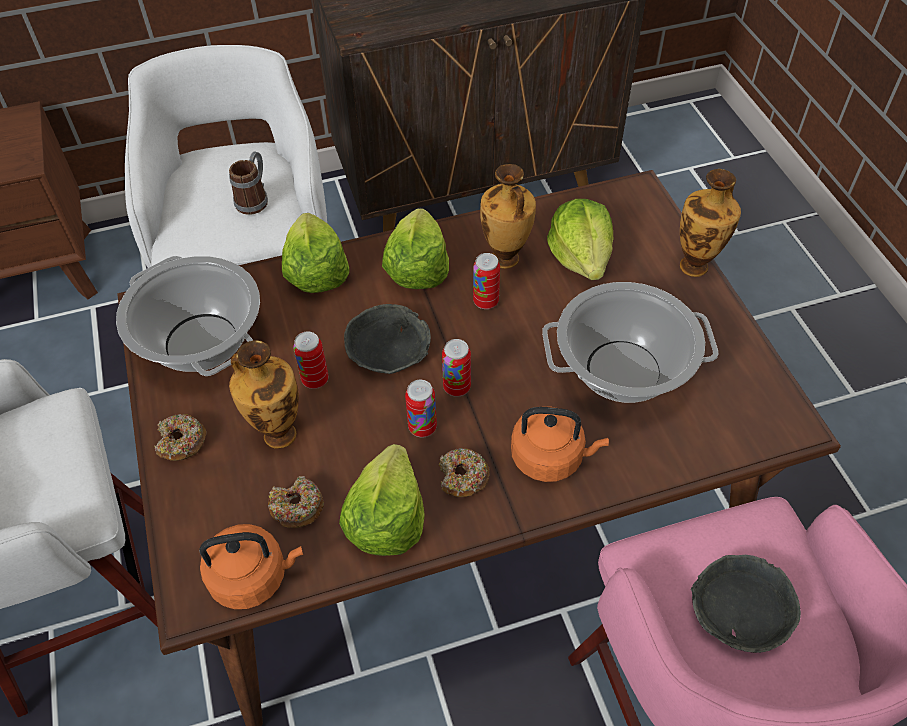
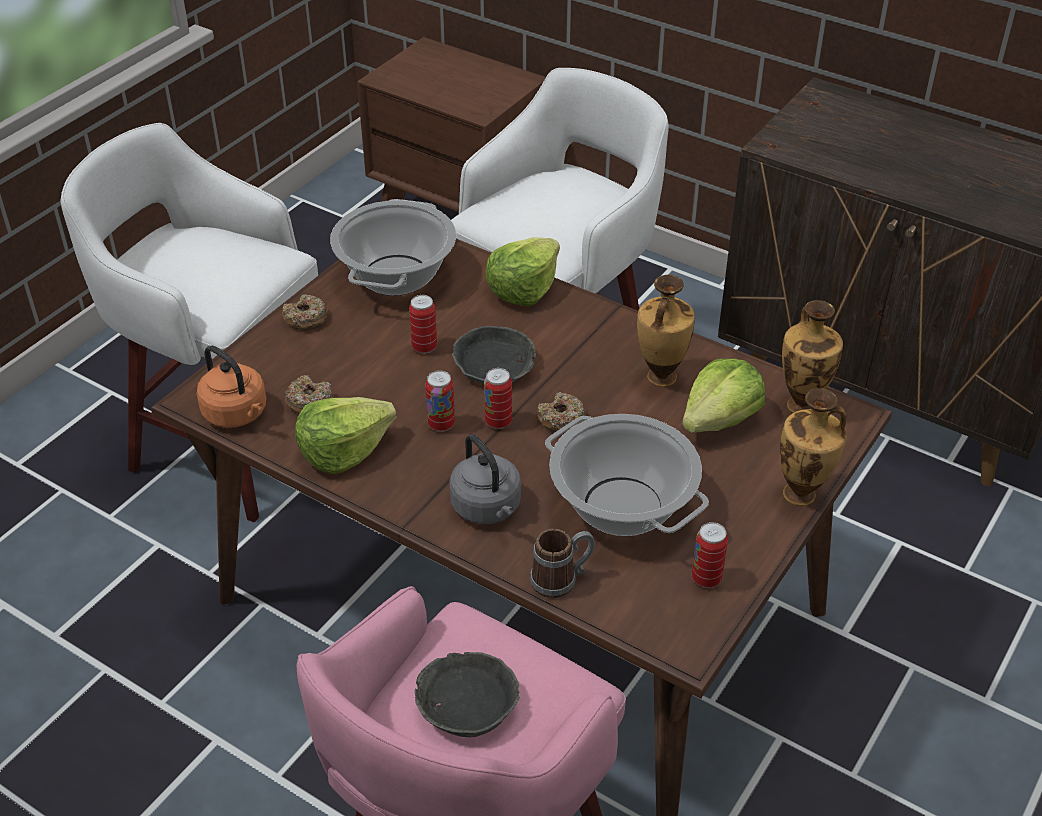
camera: 50 degrees right, 10 degrees down
mug [229,151,268,215] -> mug moved to [530,529,595,599]
vase [229,340,299,449] -> vase moved to [782,300,843,413]
lettuce [382,208,449,289] -> none
donut [439,448,490,497] -> donut moved to [537,392,586,433]
can [473,253,500,309] -> can moved to [692,522,728,588]
orange kettle [511,406,609,482] -> grey kettle [449,434,521,524]

